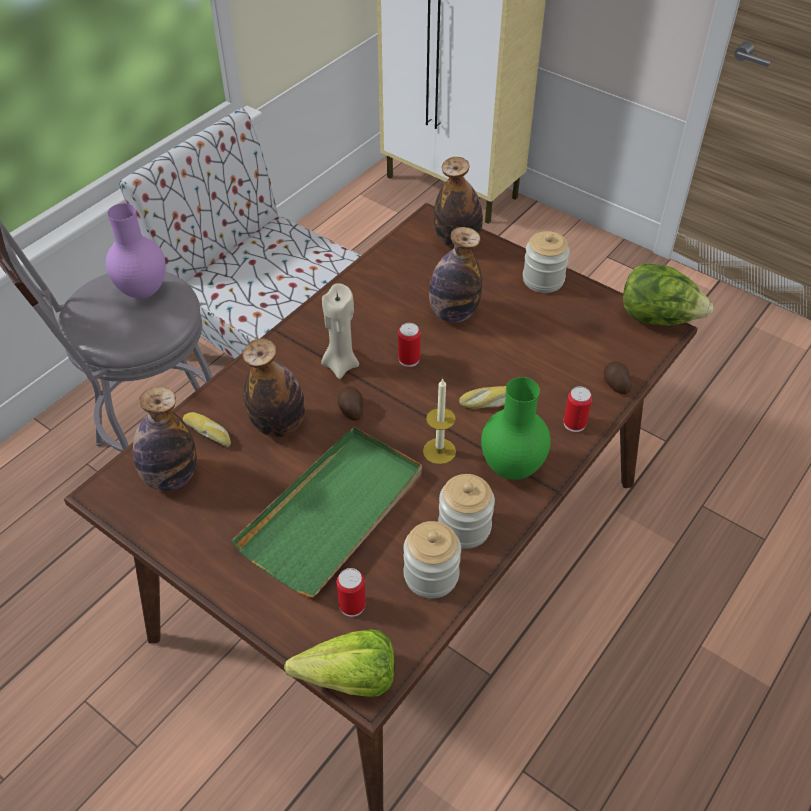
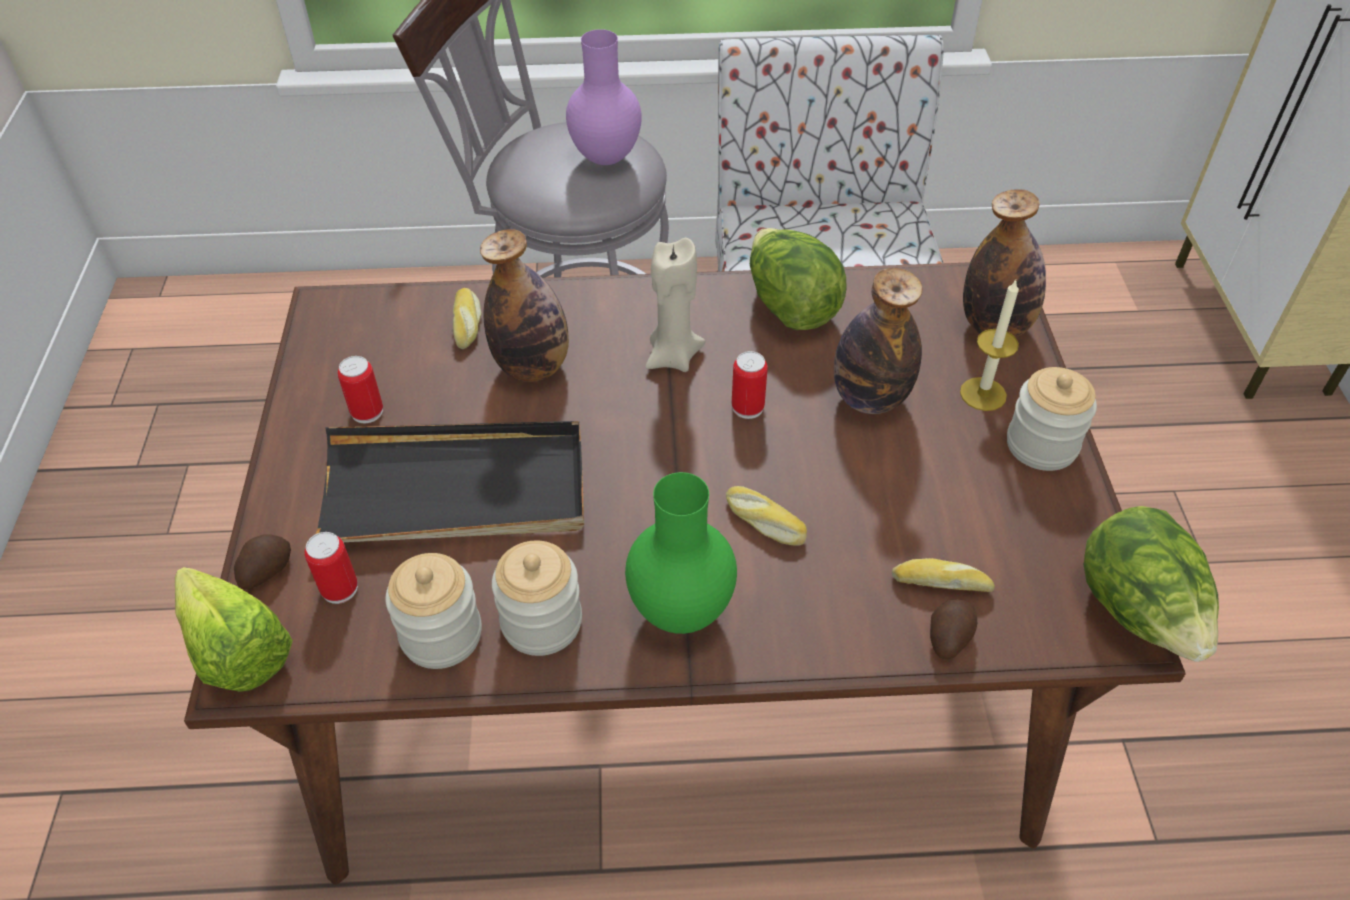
camera: 50 degrees right, 0 degrees up
bottle [133,387,196,491] -> none
green tray [231,427,422,598] -> black tray [316,421,584,542]
potato [337,386,363,421] -> potato moved to [234,534,291,589]
candle [423,378,456,465] -> candle moved to [960,280,1019,411]
can [563,386,592,432] -> can moved to [338,356,383,423]
none -> lettuce [750,228,847,330]
none -> bread [892,558,995,592]

